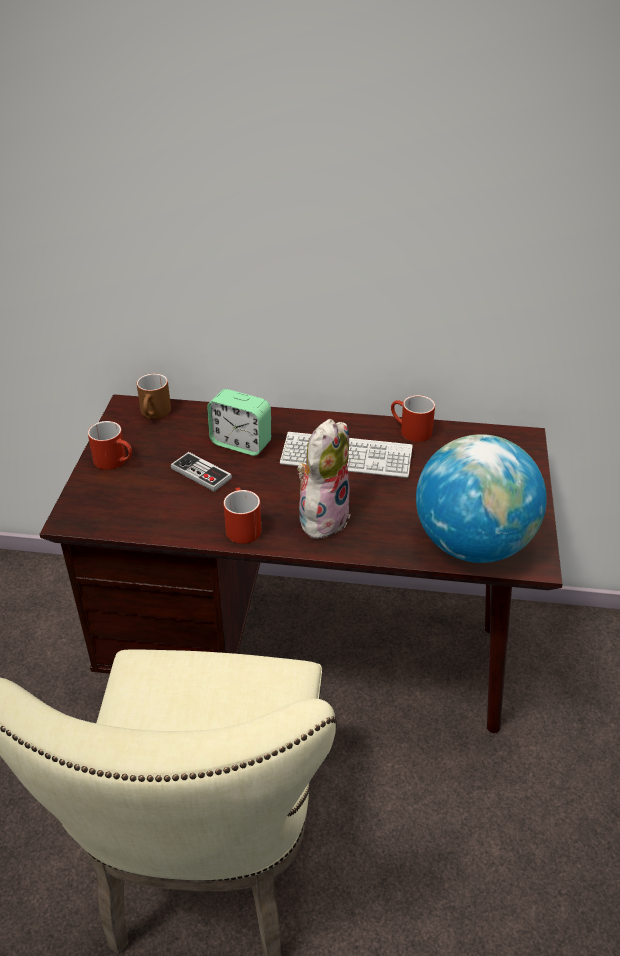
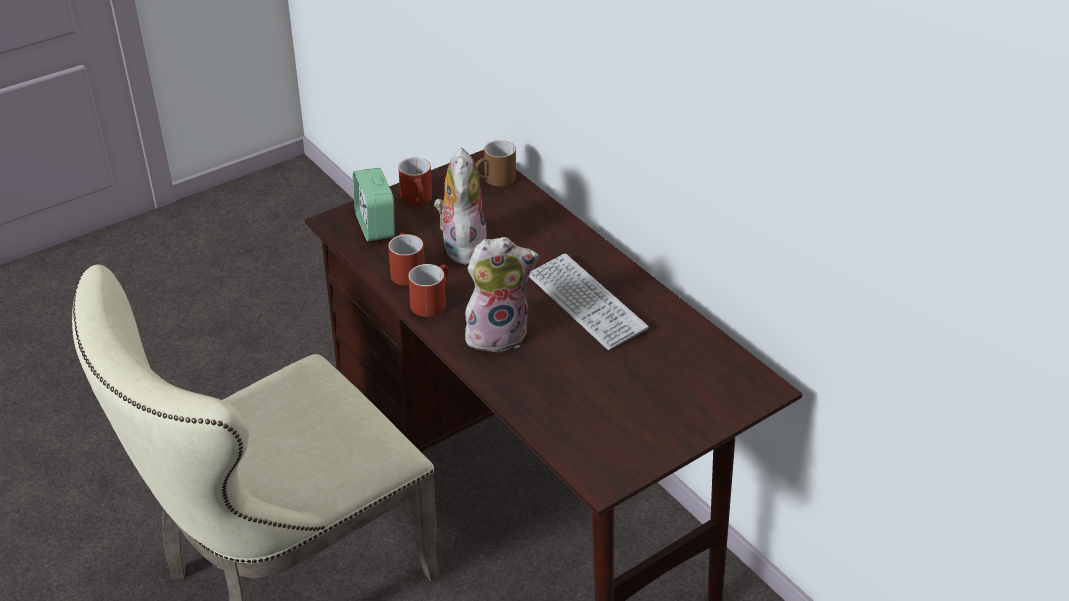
camera: 45 degrees right, 0 degrees up
game controller [171,452,232,492] -> plush toy [434,148,487,264]
alarm clock [207,389,271,456] -> alarm clock moved to [353,168,395,241]
red mug [391,395,435,442] -> red mug moved to [388,233,424,286]
globe [416,434,547,563] -> none

